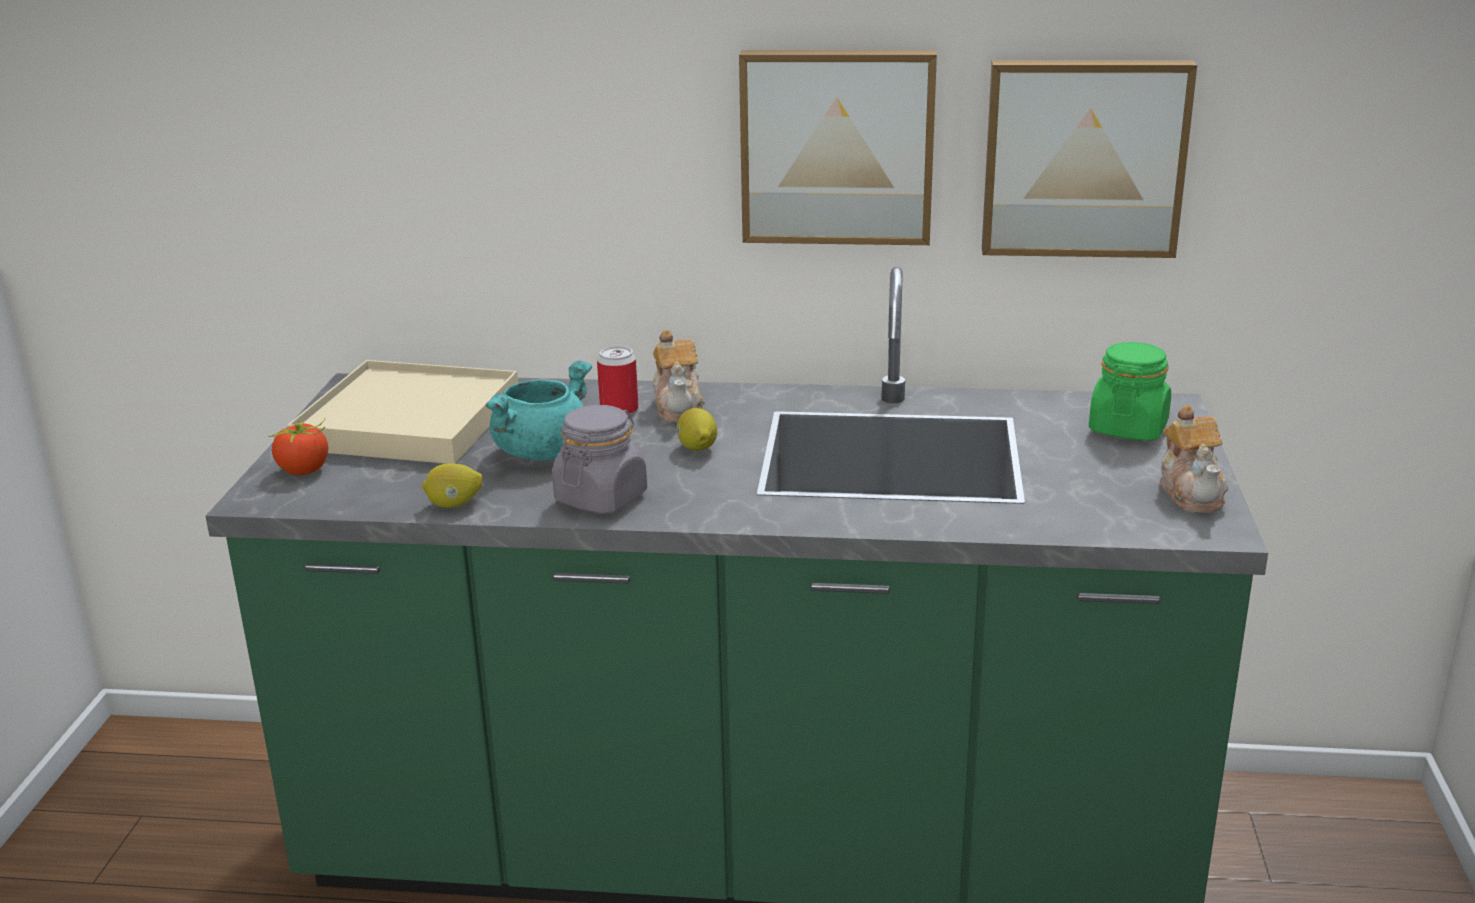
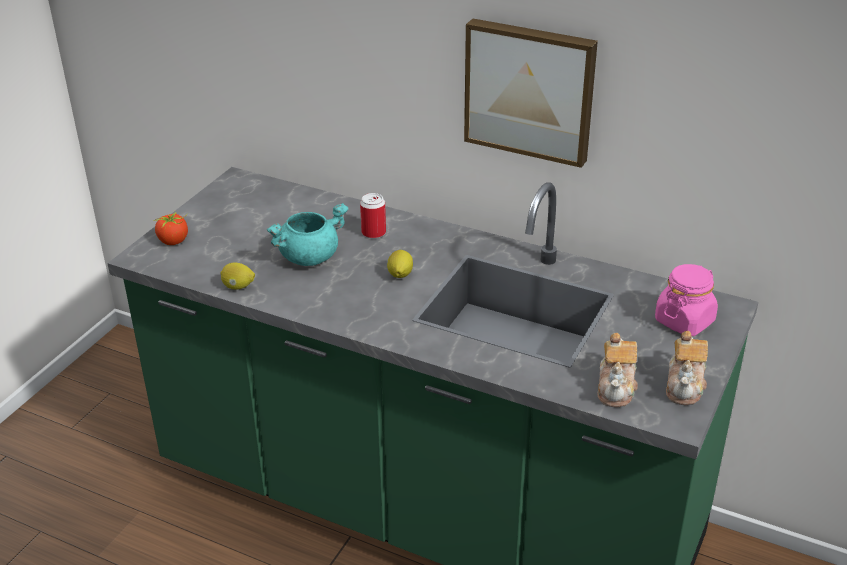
camera: 20 degrees right, 10 degrees up
beige tray [287,360,518,464] -> none
grey jar [552,405,647,514] -> none
teapot [653,329,705,422] -> teapot moved to [598,333,638,407]
picture [982,60,1197,258] -> none
green jar [1089,342,1171,441] -> pink jar [655,264,718,336]

